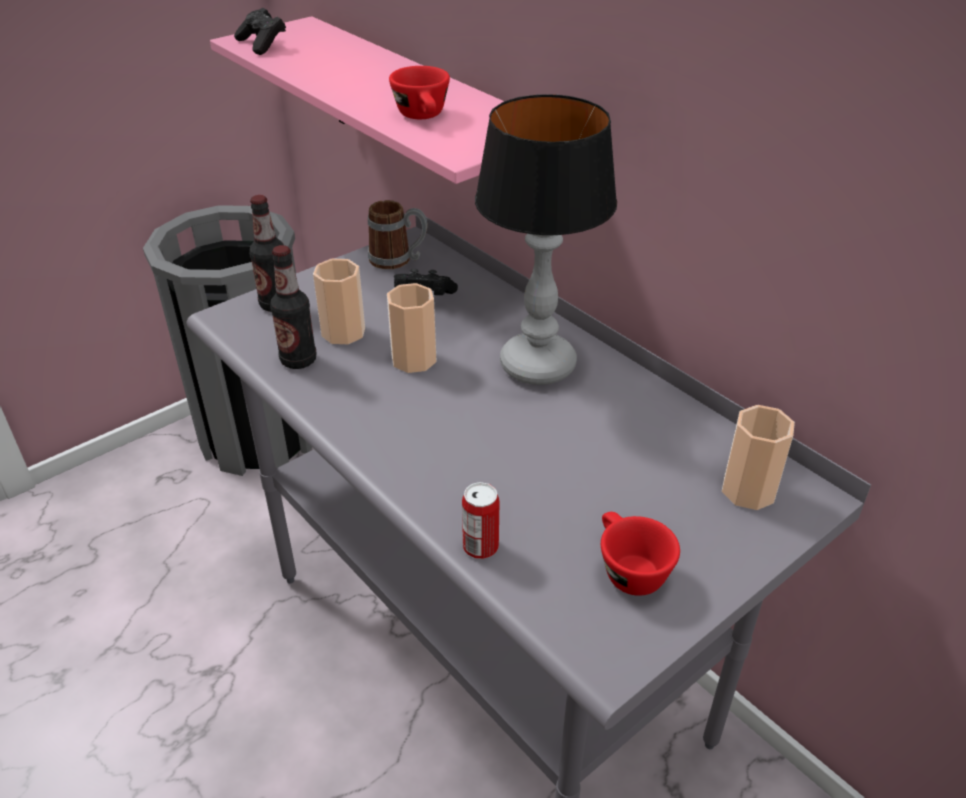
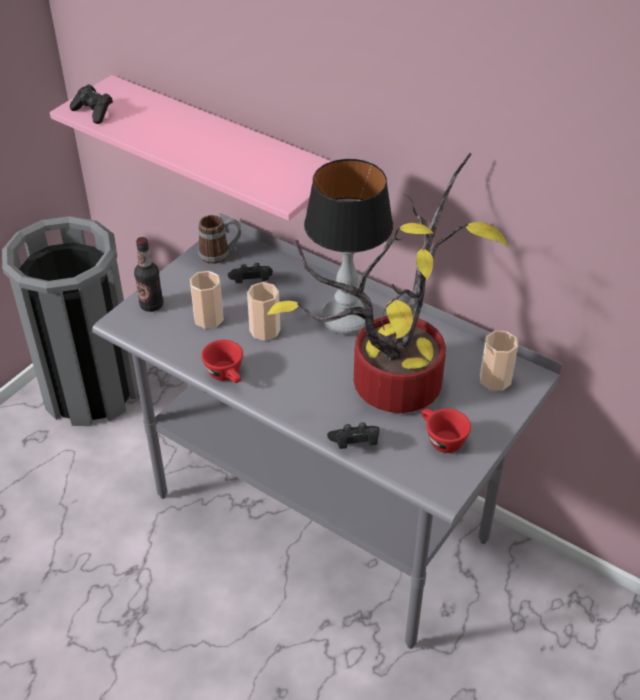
camera: 15 degrees left, 5 degrees up
bottle [270,245,316,369] -> none
red cup [389,66,450,119] -> red cup moved to [201,340,243,383]
can [462,482,500,559] -> black game controller [327,422,379,449]
none -> potted plant [267,153,508,413]

